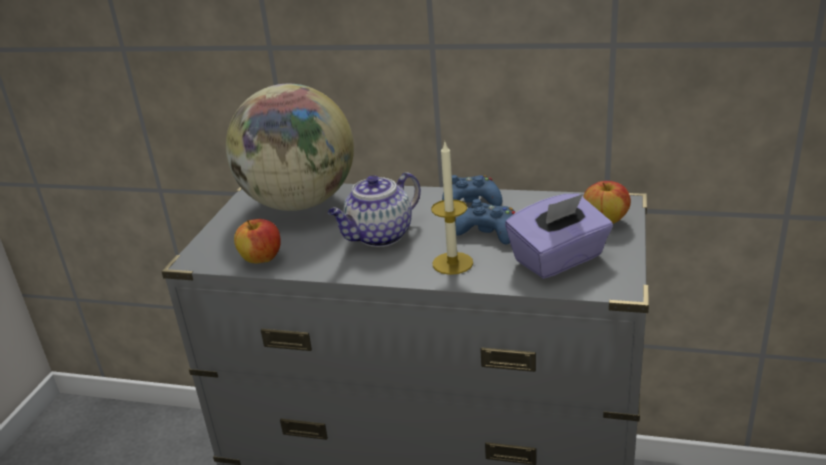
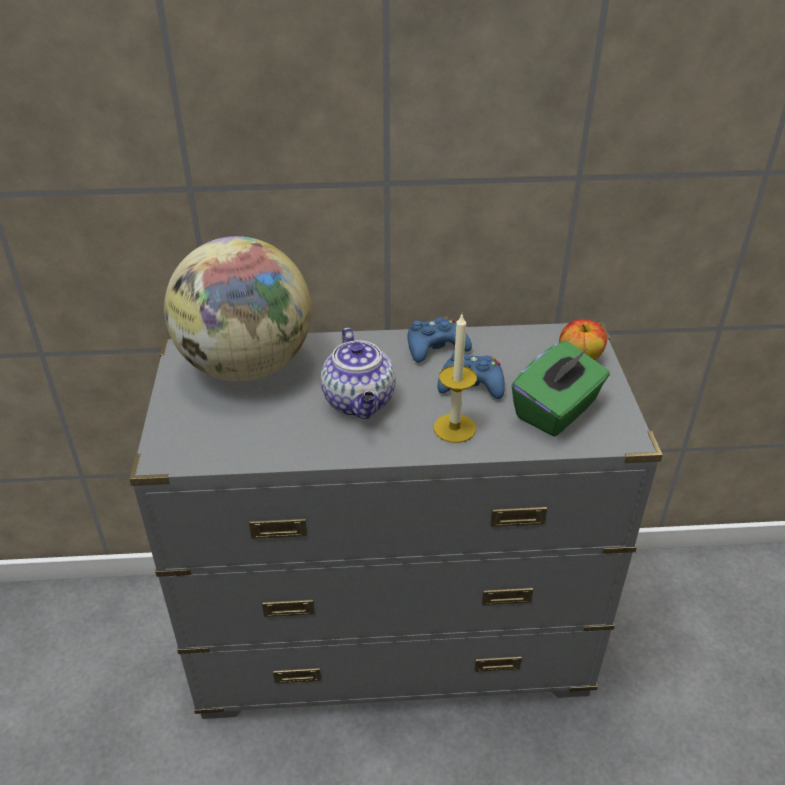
camera: 20 degrees left, 10 degrees up
apple [234,219,281,264] -> none
teapot [328,172,421,247] -> teapot turned 45 degrees counterclockwise [321,328,396,419]
purple tissue box [505,193,613,279] -> green tissue box [512,341,610,437]

